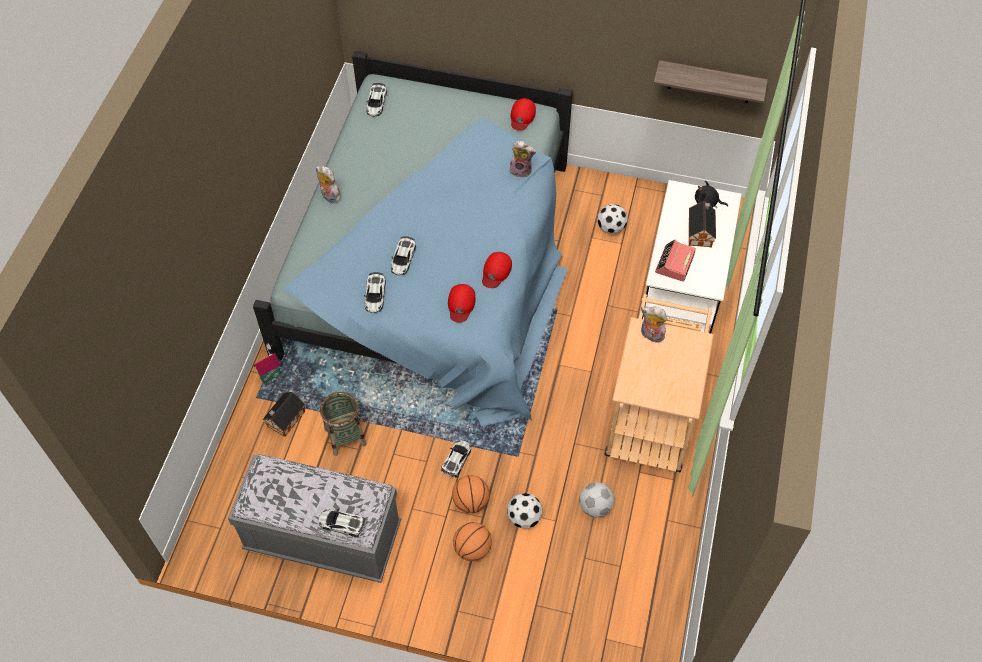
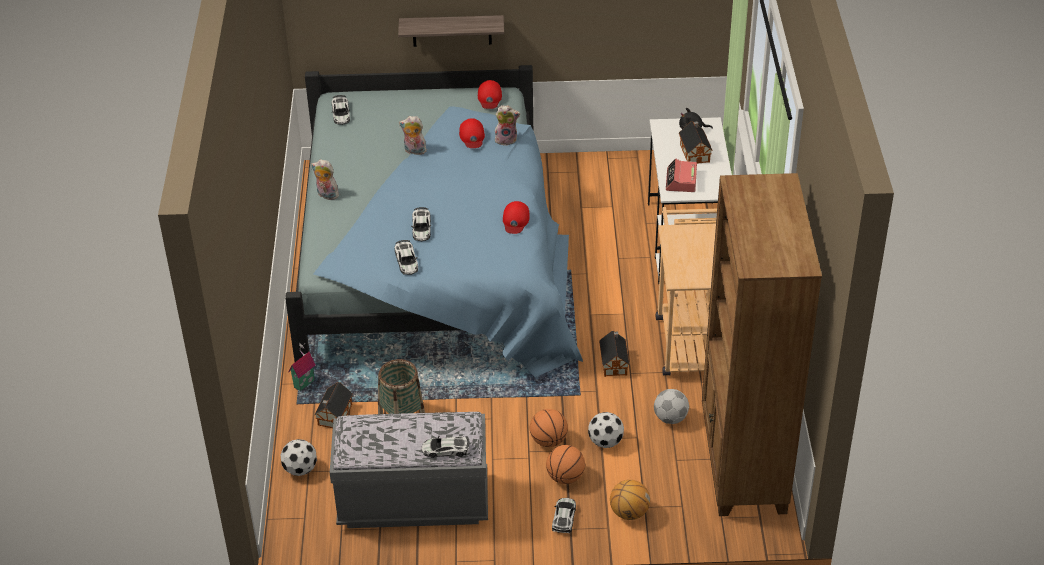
camera: 15 degrees left, 15 degrees down
toy car [441,440,471,478] -> toy car moved to [552,498,576,534]
red cap [448,284,475,323] -> red cap moved to [459,118,485,148]
football [598,204,628,234] -> football moved to [281,439,317,476]
plush toy [641,307,667,343] -> plush toy moved to [399,116,427,155]
shelf [654,60,768,103] -> shelf moved to [398,15,504,47]
none -> toy house [599,331,630,377]
none -> basketball [610,480,650,520]
none -> brown bookcase [702,173,822,516]

